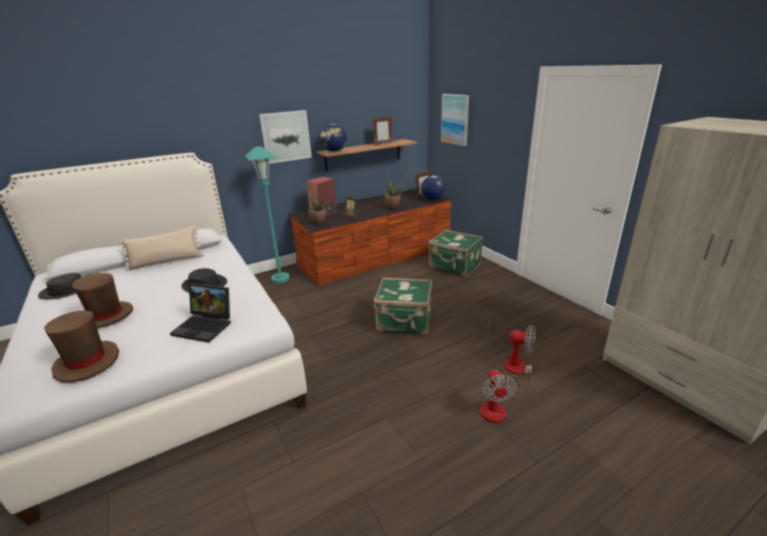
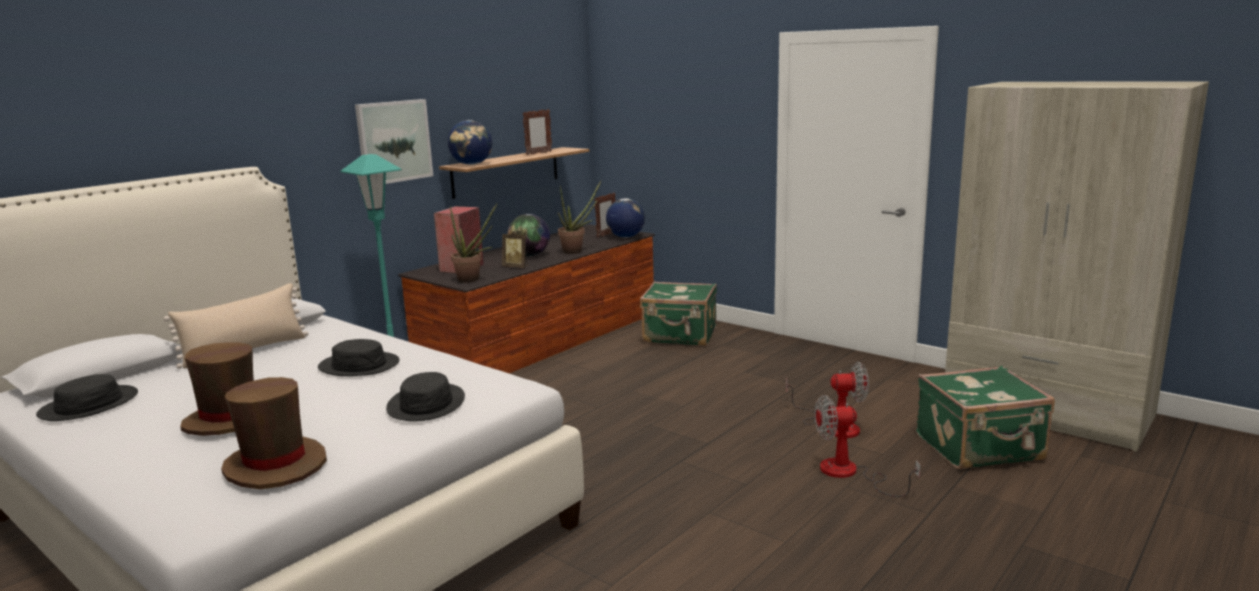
camera: 20 degrees left, 10 degrees down
laptop [170,283,231,343] -> black hat [386,372,465,421]
green suitcase [374,277,432,335] -> green suitcase moved to [916,366,1055,469]
picture [441,94,469,146] -> none
fan [480,365,532,423] -> fan turned 105 degrees clockwise [814,395,921,497]
none -> globe [507,214,550,256]

